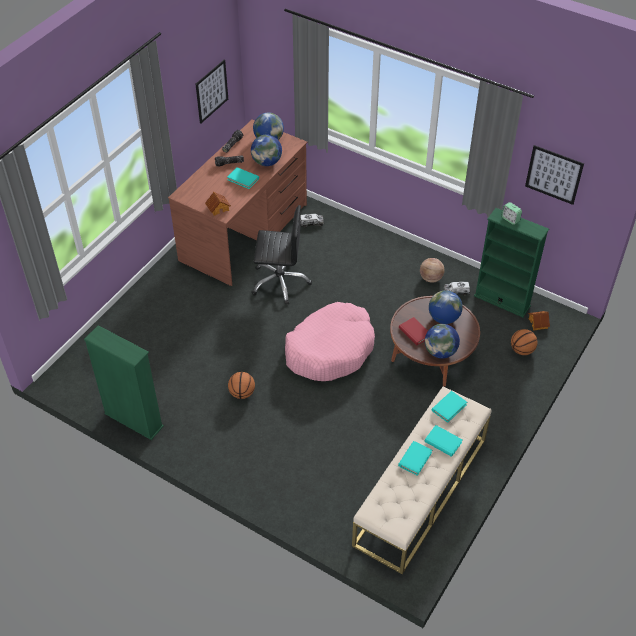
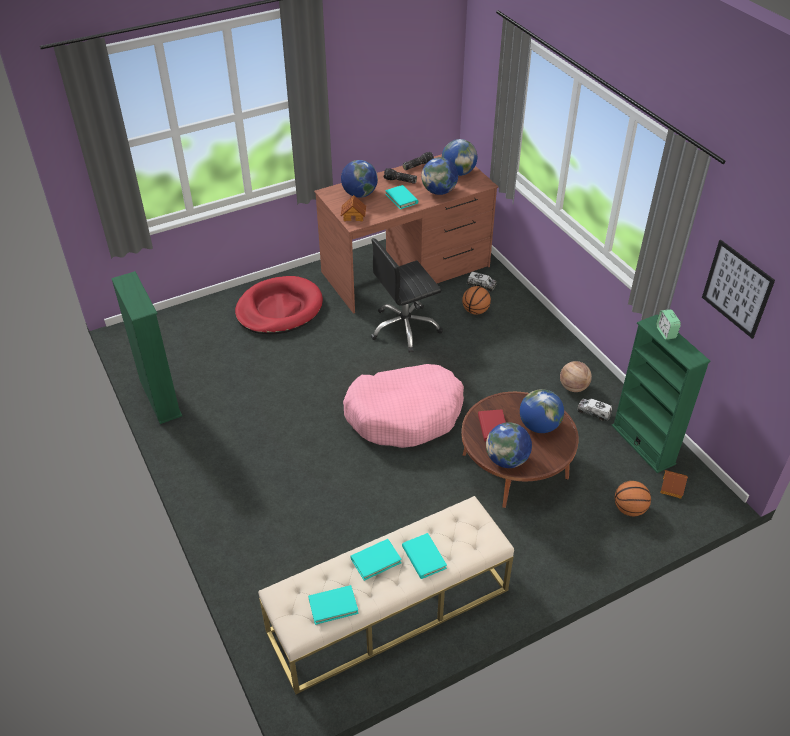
camera: 30 degrees right, 5 degrees down
picture [196,60,228,124] -> none
basketball [228,372,255,399] -> basketball moved to [462,286,491,315]
black office chair [251,205,312,305] -> black office chair turned 120 degrees clockwise [371,238,443,353]
turquoise book [432,391,467,423] -> turquoise book moved to [308,585,359,625]
none -> red dog bed [235,276,323,334]
none -> globe [341,160,378,198]

